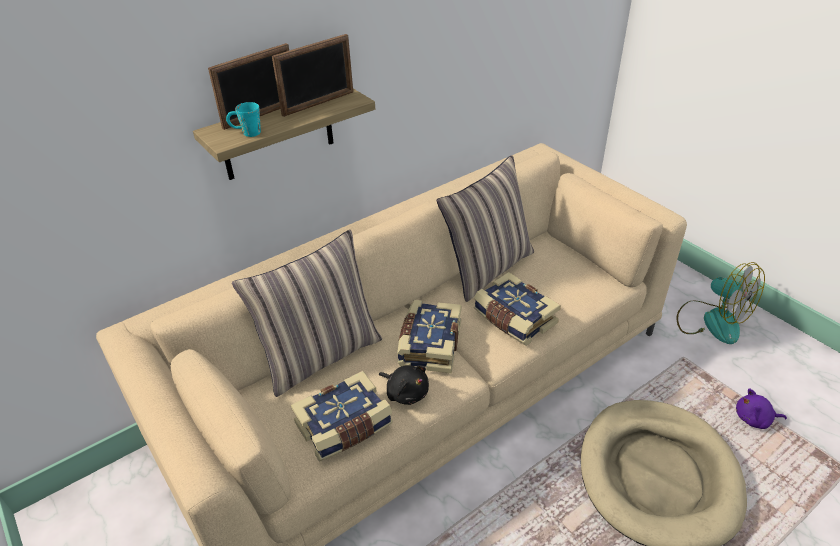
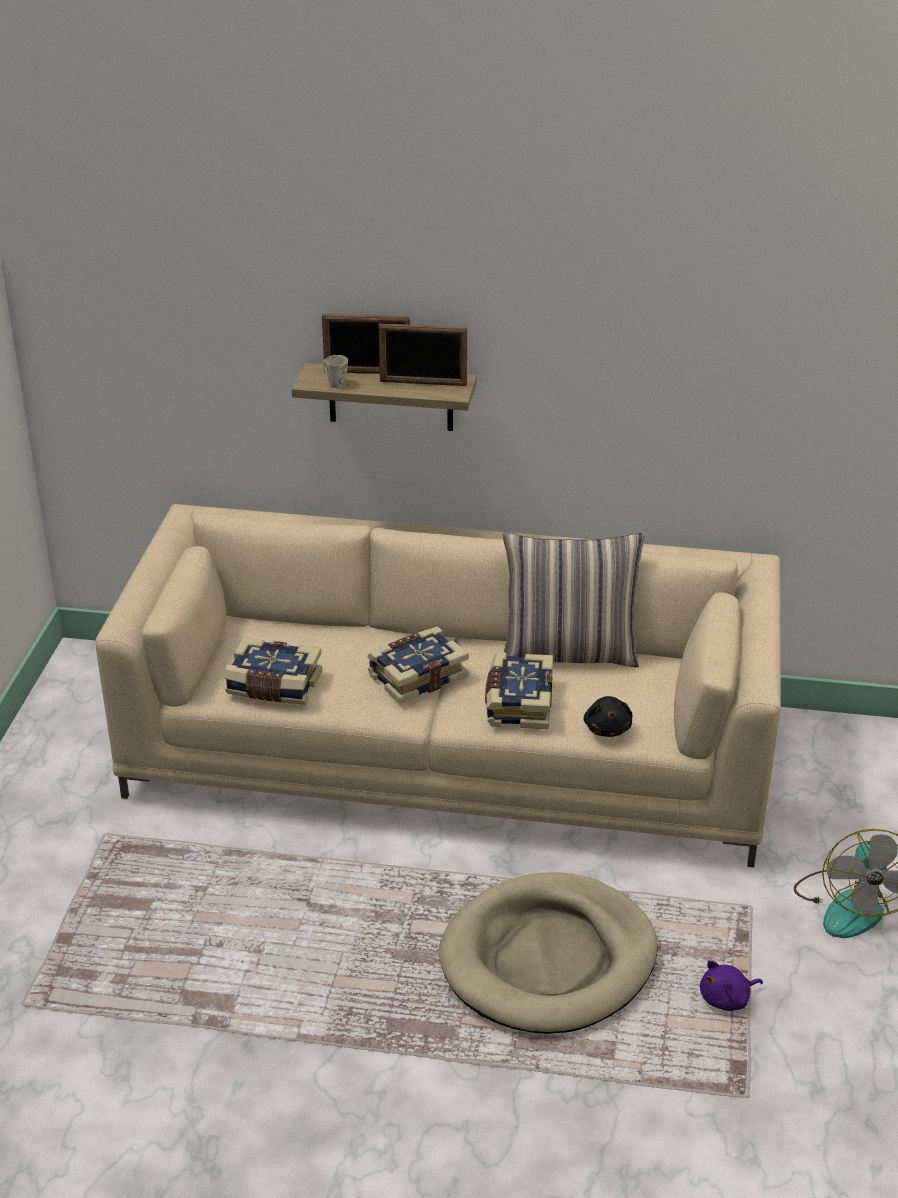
camera: 45 degrees right, 5 degrees down
turquoise mug [226,102,261,137] -> white mug [323,355,348,388]
pillow [232,230,382,397] -> none
black plush toy [379,365,429,405] -> black plush toy moved to [583,696,633,737]
purple plush toy [736,388,787,429] -> purple plush toy turned 75 degrees counterclockwise [700,960,763,1011]

